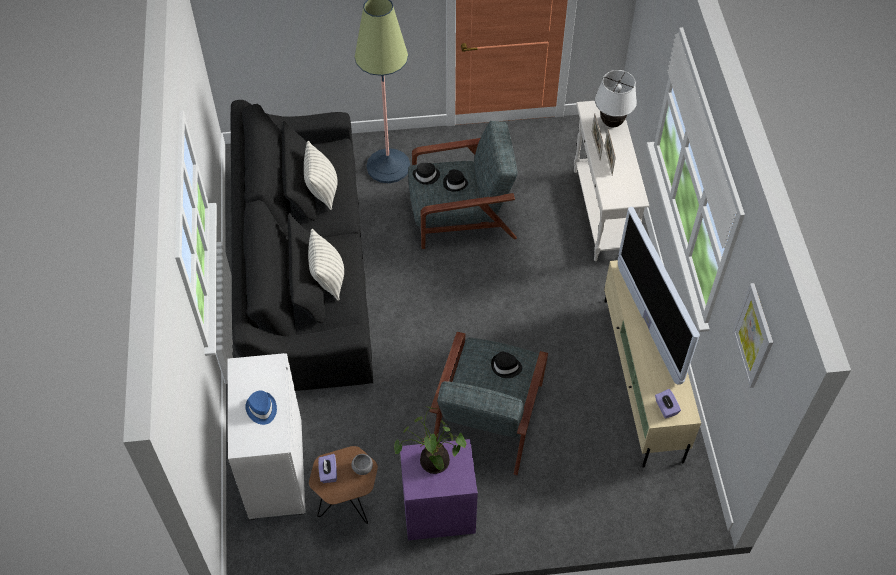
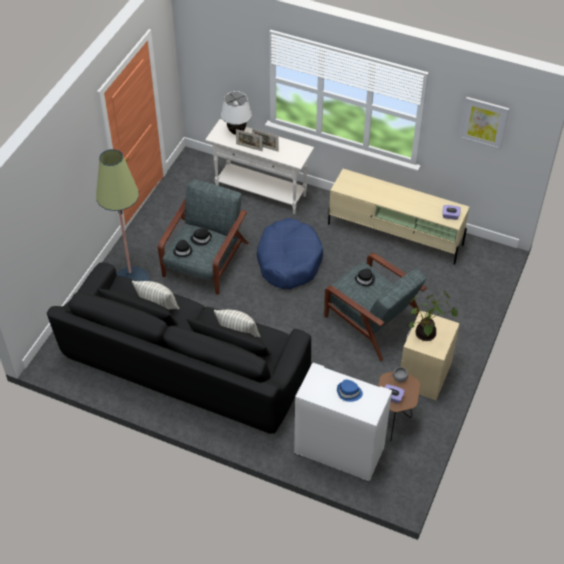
camera: 60 degrees left, 5 degrees down
purple nightstand [400,439,478,541] -> beige nightstand [401,311,460,400]
television [618,207,700,385] -> none
none -> blue dog bed [256,218,323,289]

